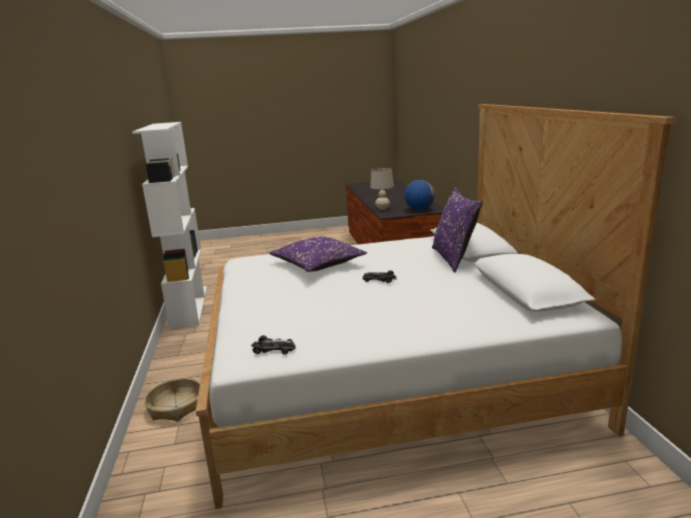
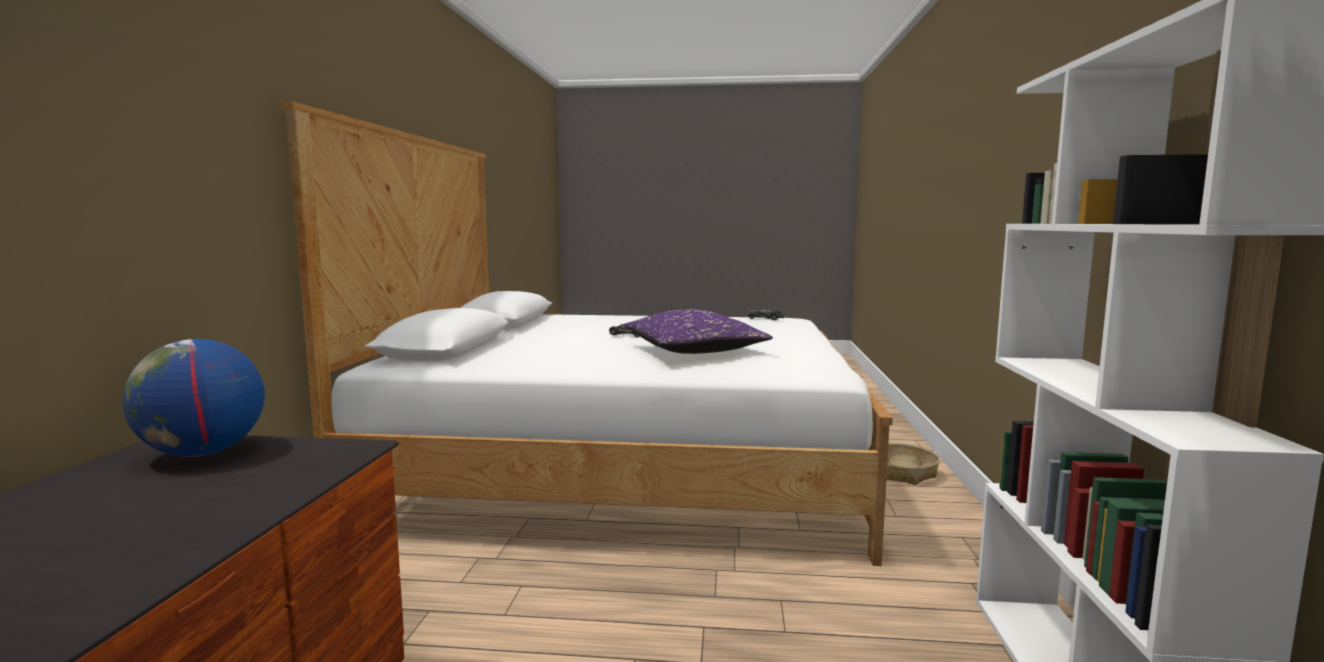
camera: 165 degrees left, 10 degrees down
beige table lamp [370,168,394,210] -> none
purple pillow [432,187,483,272] -> none

